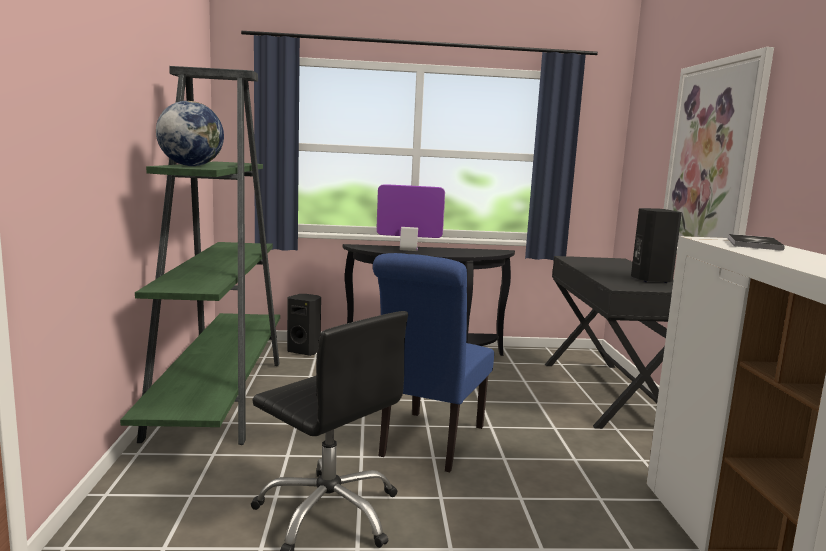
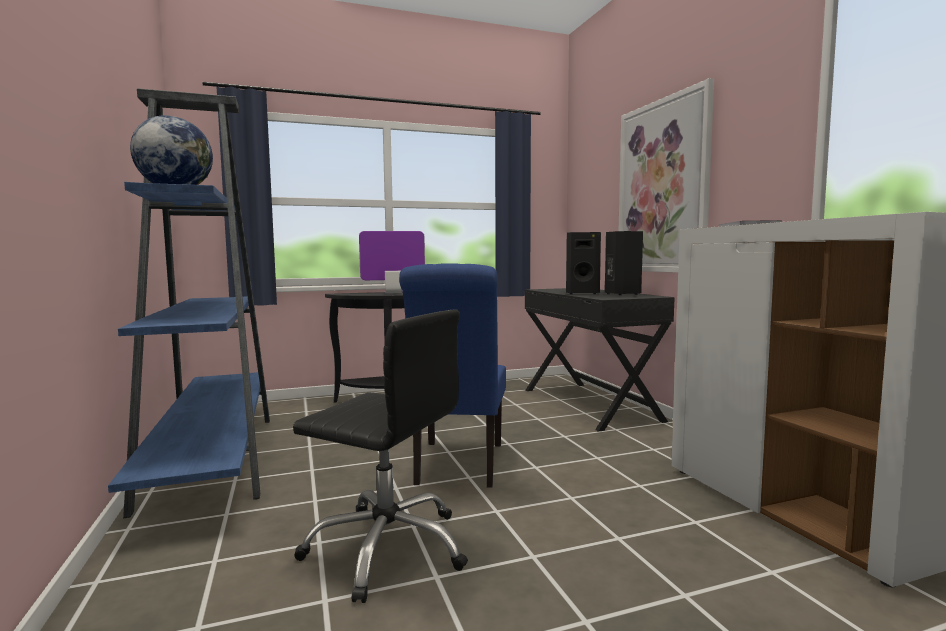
camera: 15 degrees left, 5 degrees down
green bookcase [120,66,280,445] -> blue bookcase [108,88,270,518]
black speaker [287,294,321,356] -> black speaker moved to [566,232,601,294]

